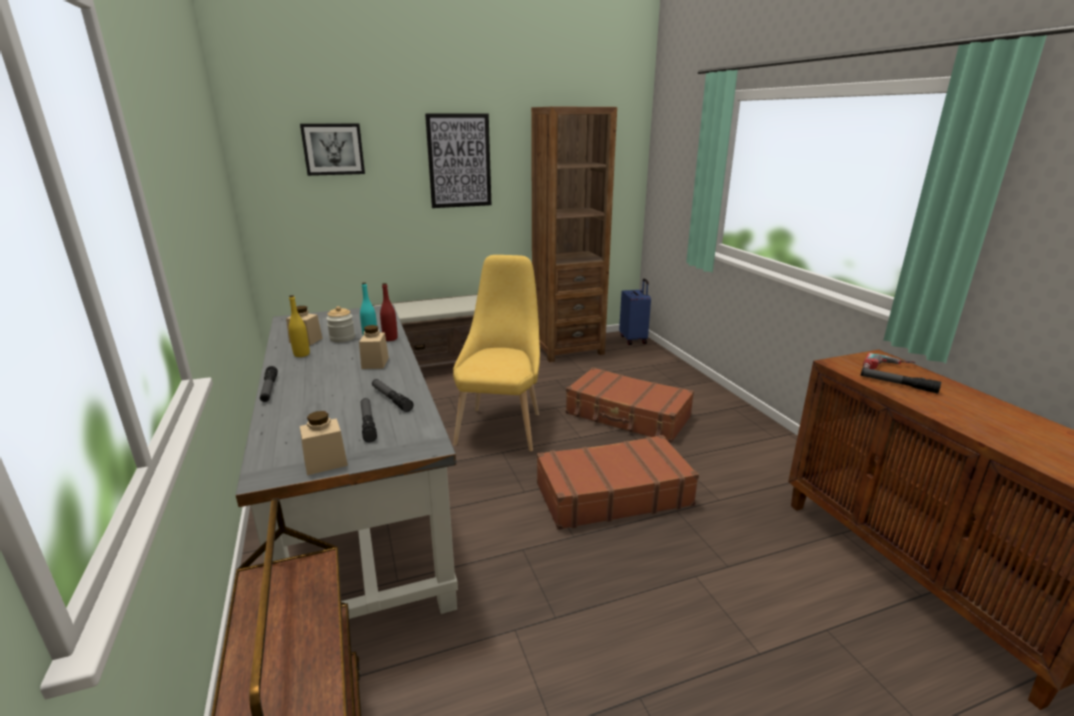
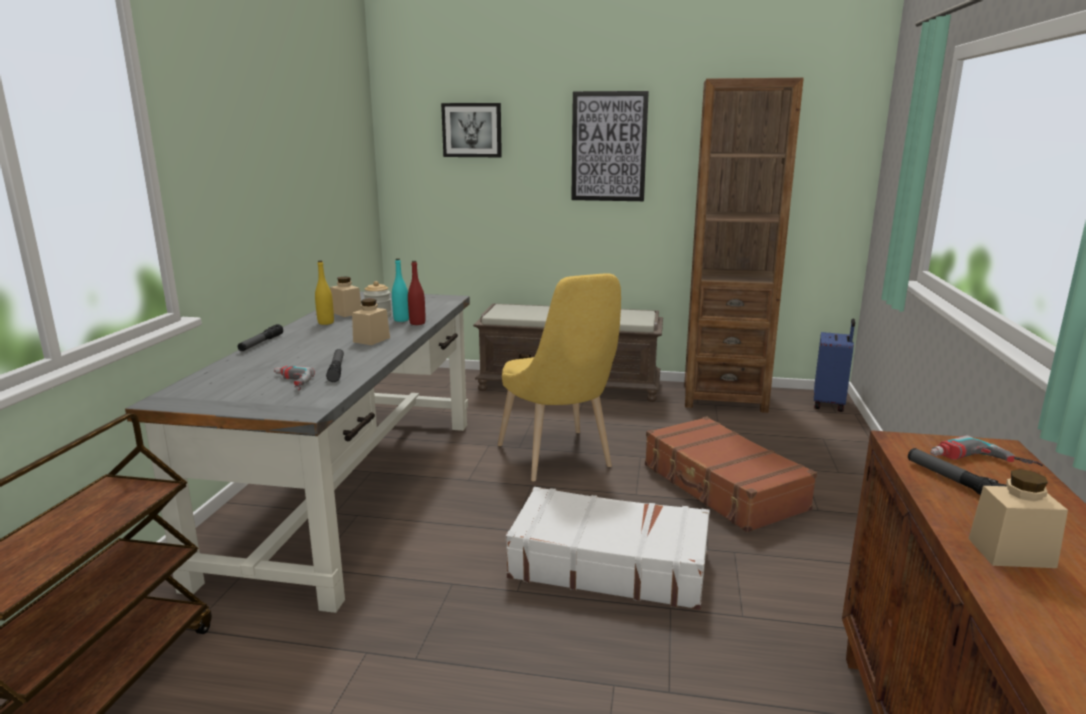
camera: 30 degrees right, 5 degrees down
beige jar [300,411,348,475] -> beige jar moved to [969,469,1068,568]
flashlight [361,398,377,442] -> power drill [274,366,315,390]
yellow chair [453,255,540,451] -> yellow chair turned 120 degrees clockwise [498,273,621,482]
brown suitcase [537,435,699,530] -> white suitcase [506,487,710,610]

